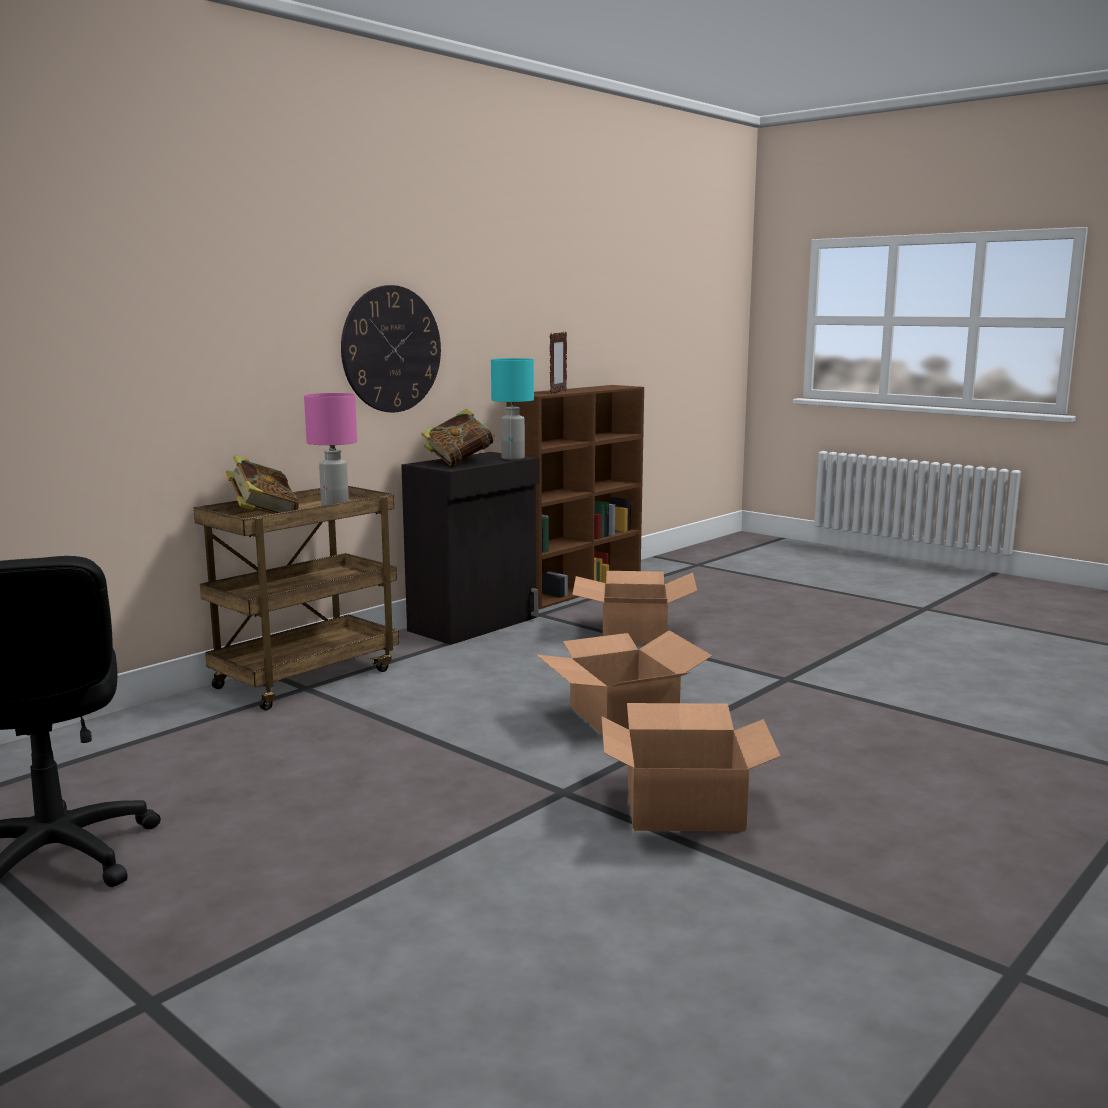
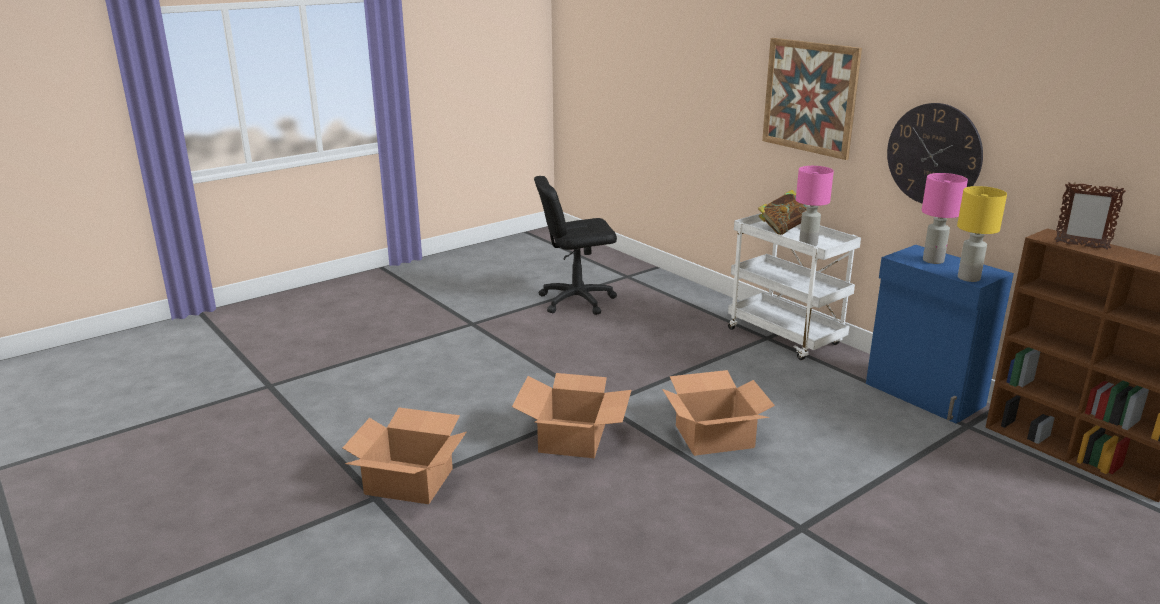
camera: 100 degrees right, 10 degrees up
brown cart [194,486,399,710] -> white cart [728,213,861,360]
black cabinet [401,452,540,645] -> blue cabinet [866,245,1014,423]
book [421,409,495,466] -> pink table lamp [922,173,968,264]
turquoise table lamp [491,358,534,460] -> yellow table lamp [957,186,1007,282]
cardboard box [572,571,697,644] -> cardboard box moved to [343,408,466,504]
none -> picture [762,38,862,160]

